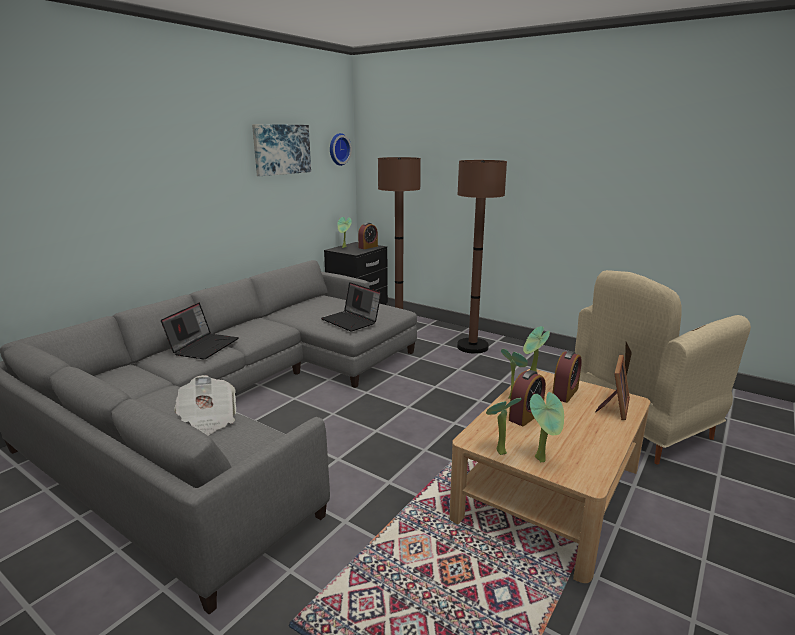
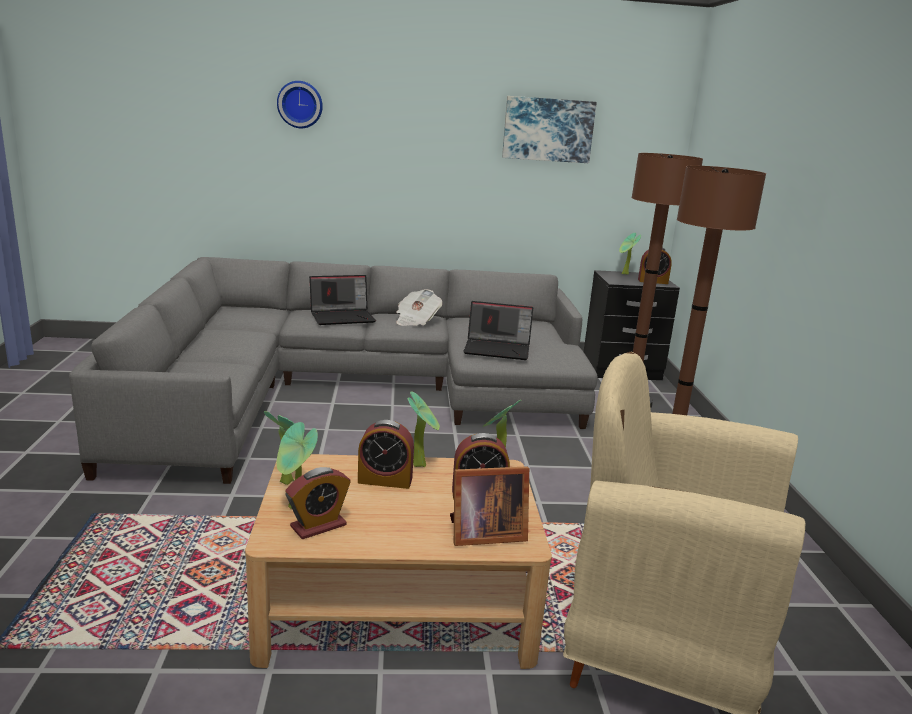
camera: 50 degrees right, 0 degrees up
newspaper [174,375,236,436] -> newspaper moved to [396,289,442,326]
laptop [321,282,381,332] -> laptop turned 90 degrees counterclockwise [463,301,533,360]
wall clock [330,133,352,166] -> wall clock moved to [277,81,323,128]
none -> alarm clock [285,467,351,539]

